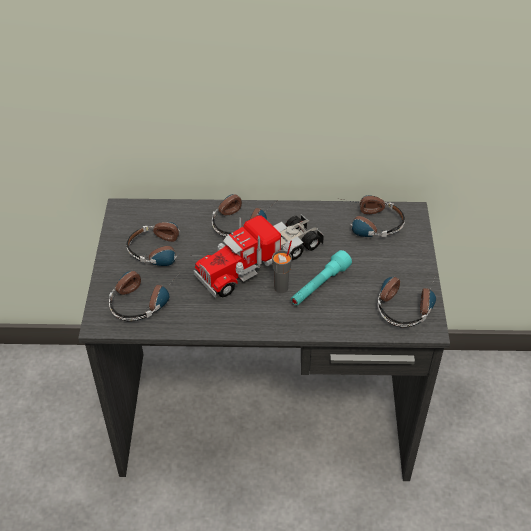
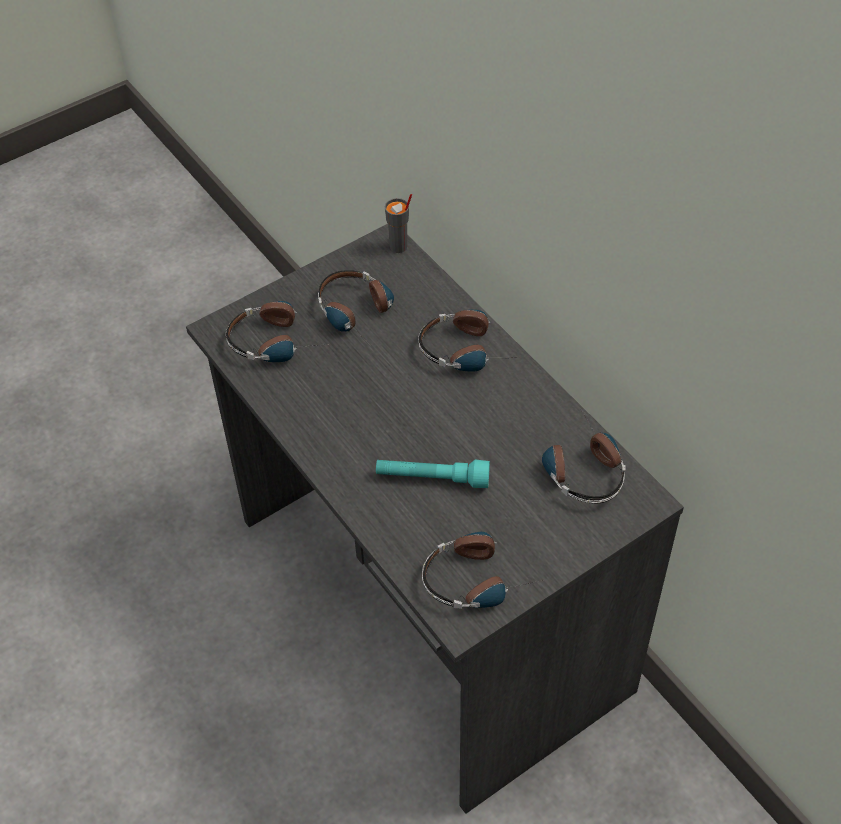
camera: 55 degrees right, 5 degrees up
toy truck [194,214,324,298] -> none
grey cup [272,240,292,293] -> grey cup moved to [385,194,412,253]

